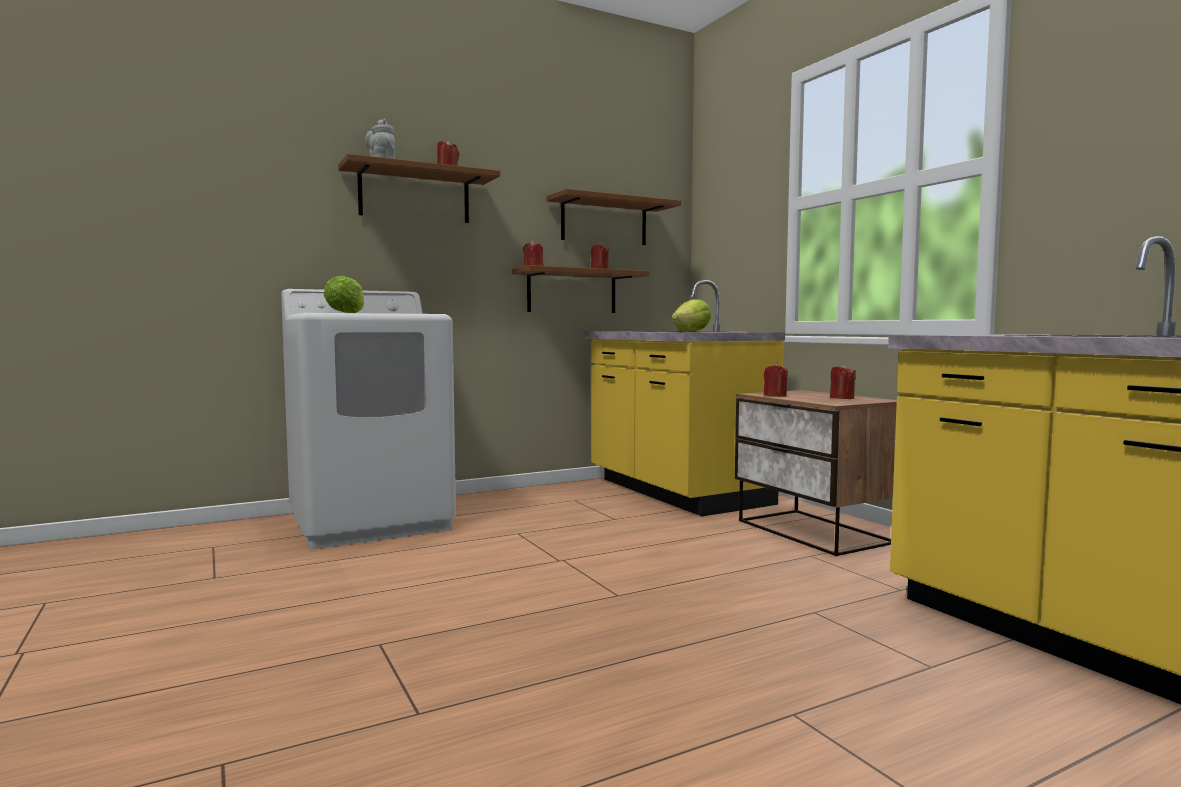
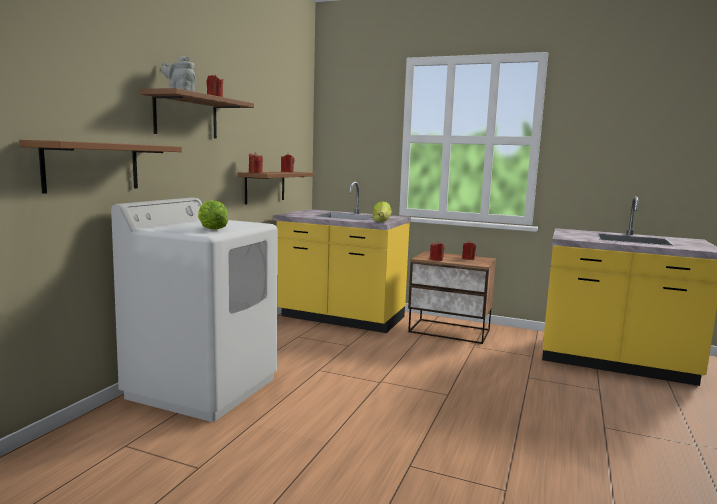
camera: 40 degrees left, 5 degrees up
brown shelf [547,189,681,245] -> brown shelf moved to [19,140,182,194]

